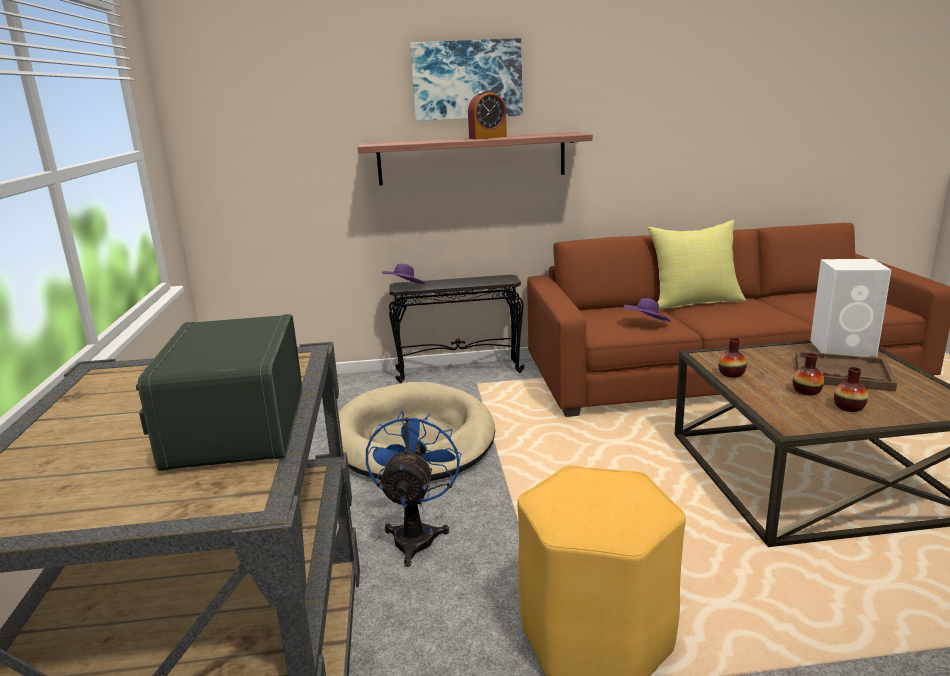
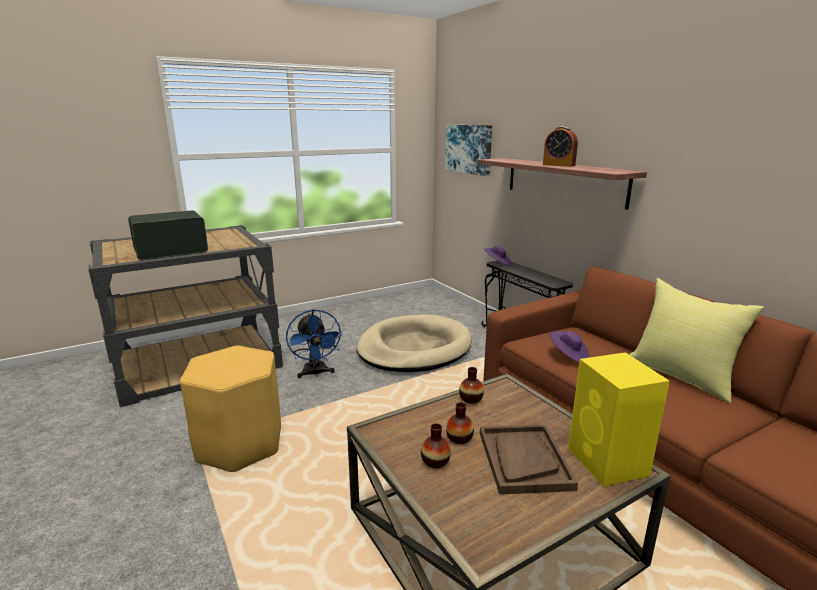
camera: 65 degrees right, 0 degrees up
blue fan [366,411,461,567] -> blue fan turned 90 degrees clockwise [286,309,343,378]
picture [410,38,523,121] -> picture moved to [445,125,492,176]
white speaker [810,259,891,357] -> yellow speaker [568,352,670,487]

